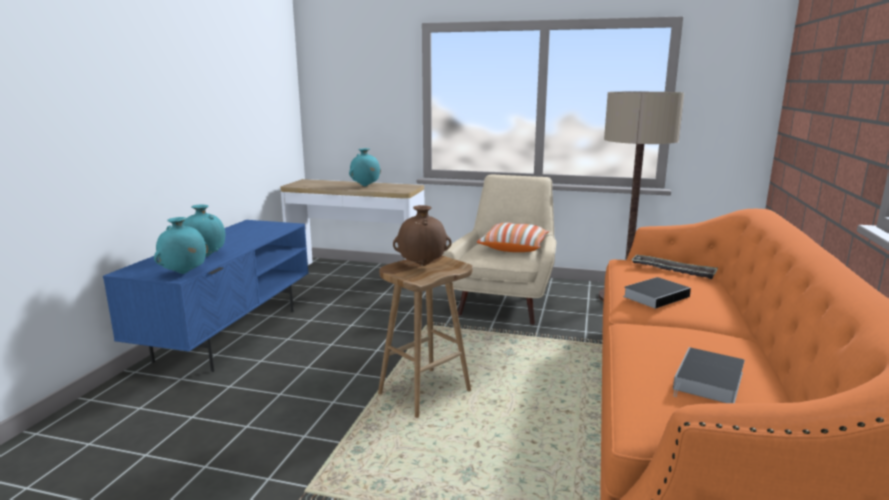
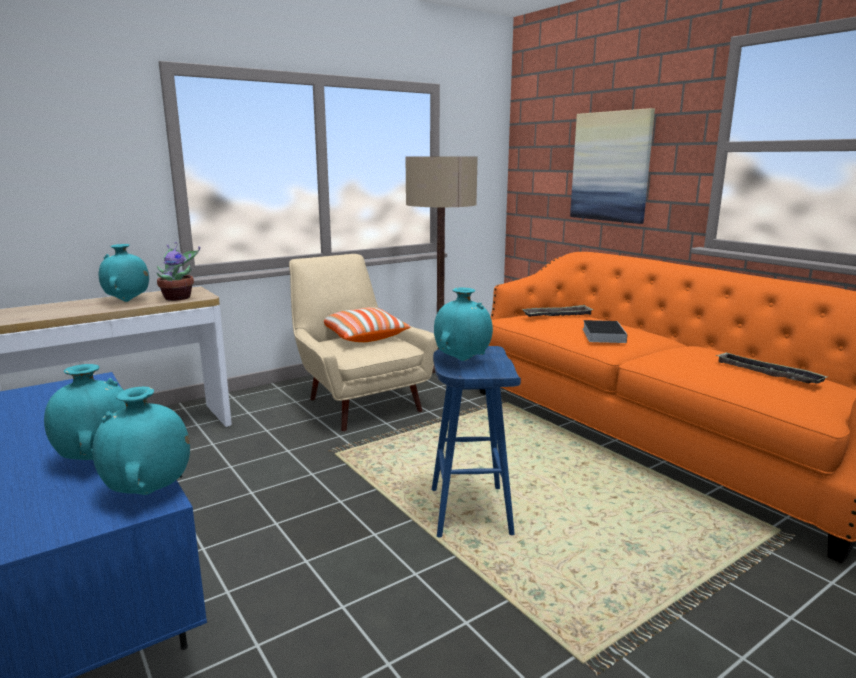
camera: 50 degrees left, 0 degrees up
brown stool [378,256,473,418] -> blue stool [432,346,521,538]
brown vase [393,205,452,266] -> turquoise vase [434,287,493,361]
book [673,347,745,403] -> tray [716,352,827,383]
none -> potted plant [156,242,200,301]
none -> picture [570,108,655,224]

